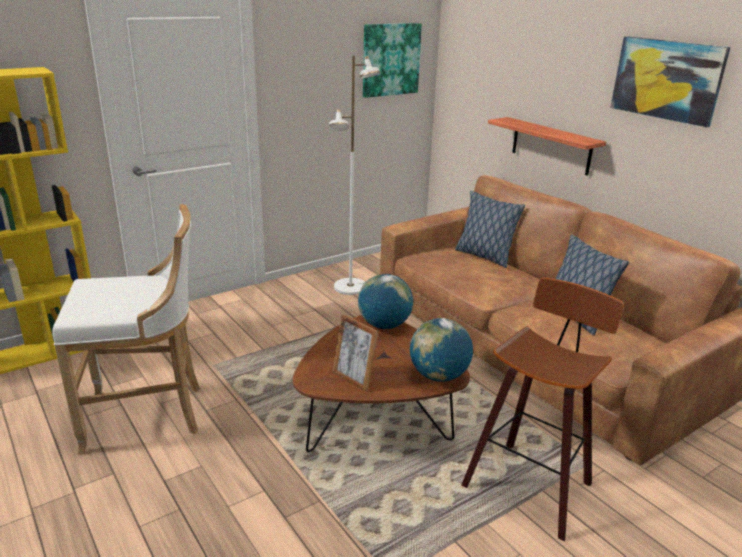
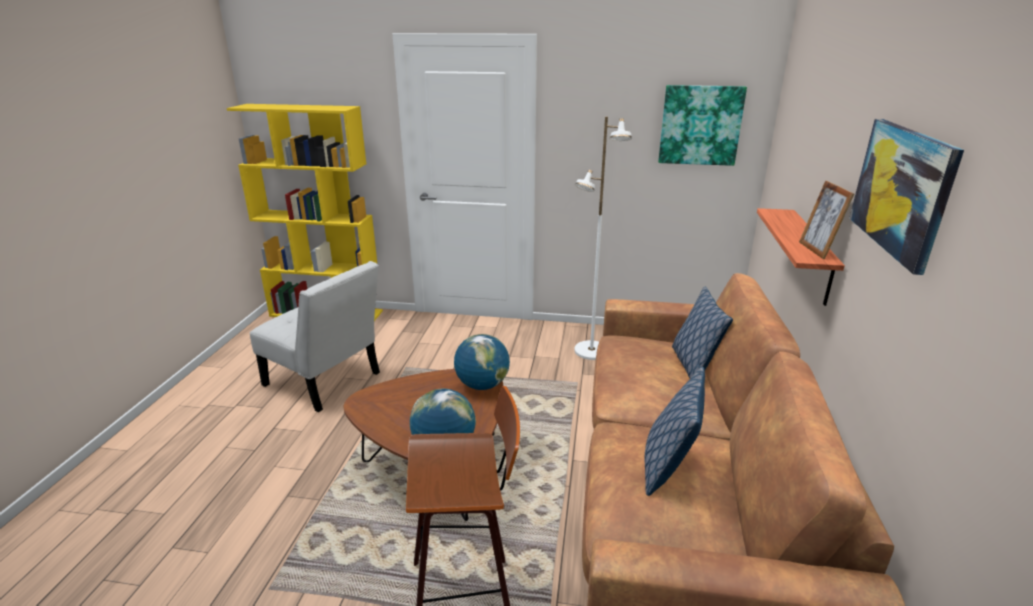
camera: 45 degrees right, 0 degrees up
white stool [52,204,200,455] -> white chair [250,261,380,412]
picture frame [333,314,378,392] -> picture frame moved to [799,180,854,259]

